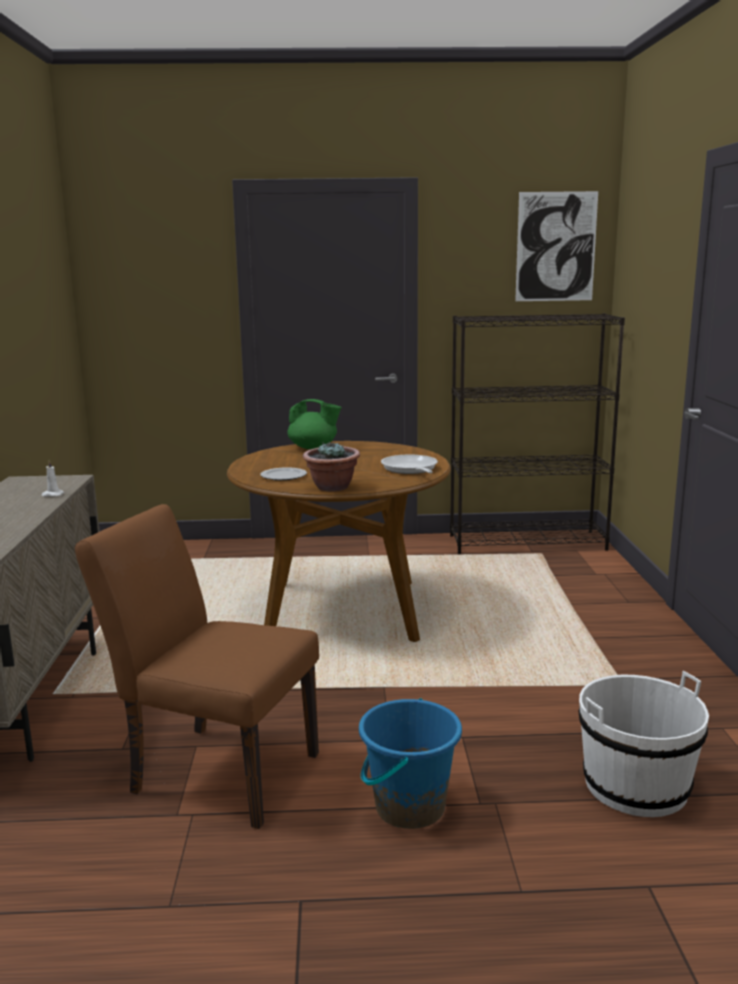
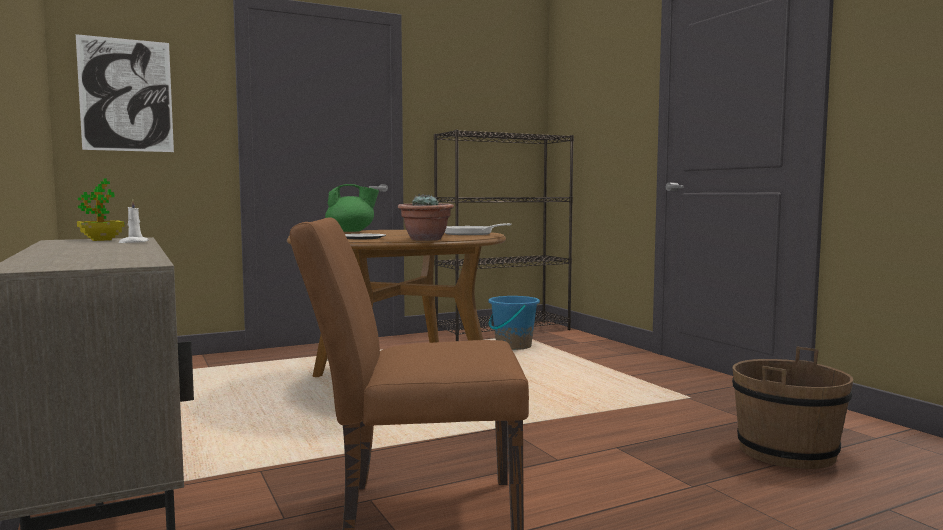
camera: 25 degrees left, 10 degrees down
blue bucket [359,698,462,829] -> blue bucket moved to [488,296,540,350]
picture [515,191,598,301] -> picture moved to [76,34,174,152]
white bucket [579,671,709,817] -> brown bucket [732,346,853,469]
none -> potted plant [77,179,125,241]

